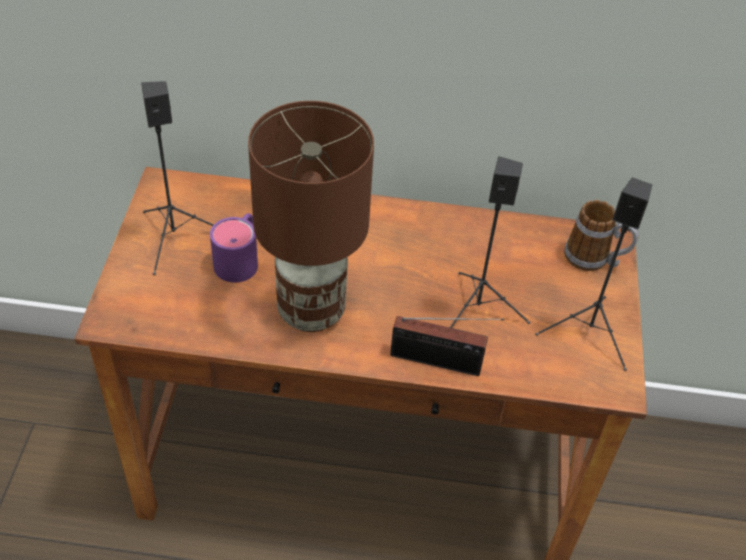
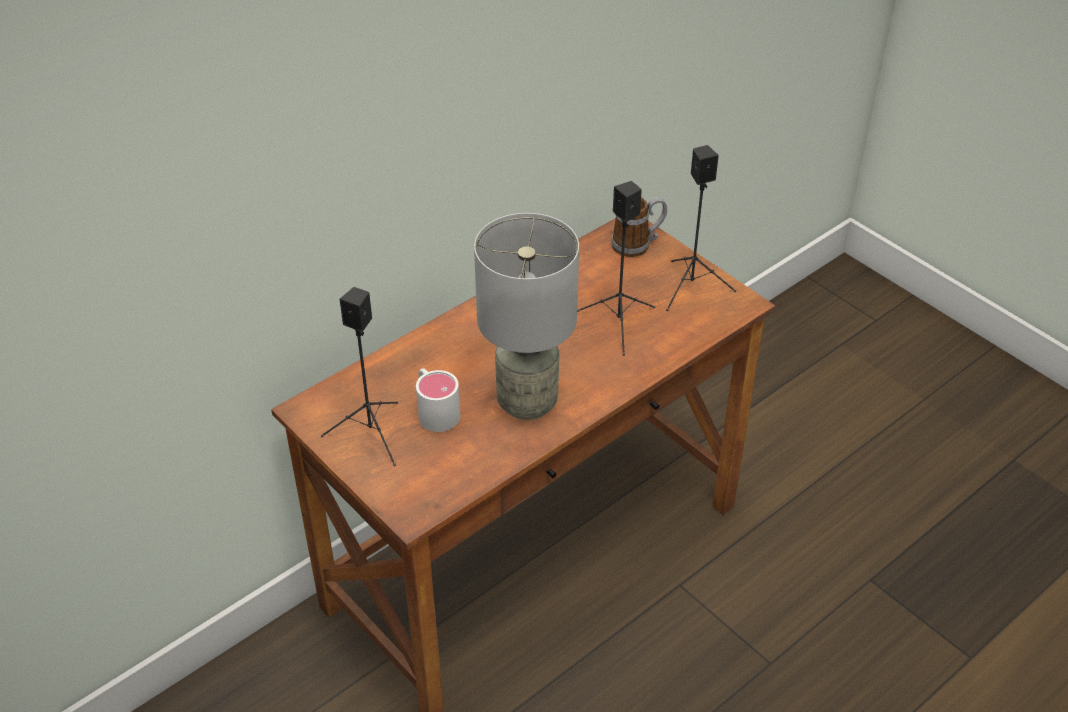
camera: 45 degrees left, 5 degrees down
purple mug [210,213,258,283] -> white mug [416,368,460,432]
brown table lamp [248,101,374,332] -> grey table lamp [474,213,579,420]
radio [390,316,504,376] -> none

